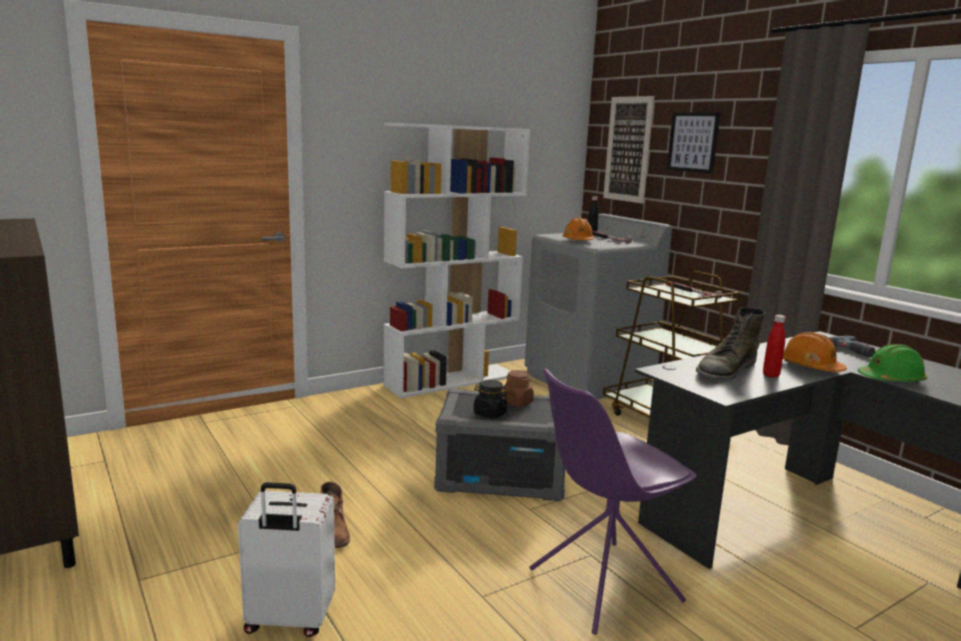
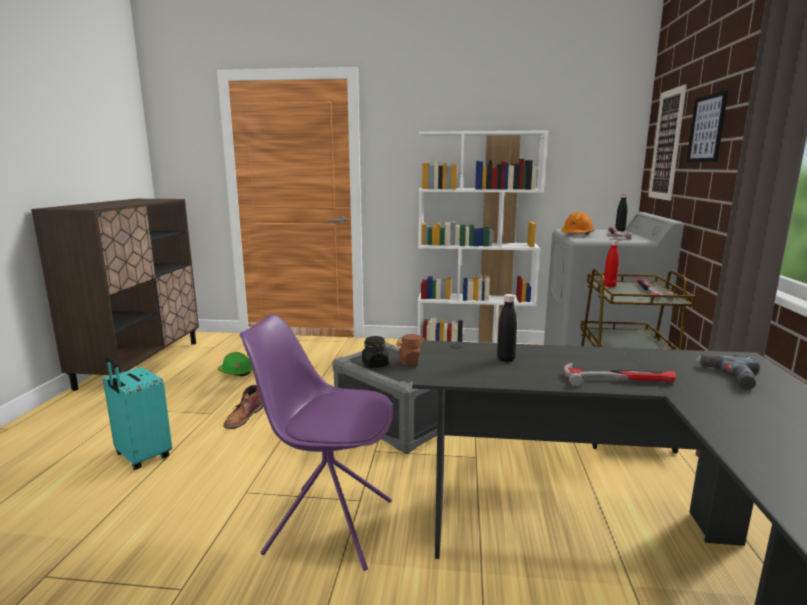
camera: 40 degrees right, 0 degrees up
white suitcase [238,482,335,637] -> turquoise suitcase [103,357,172,470]
green boot [696,307,765,380] -> black bottle [497,294,517,362]
red bottle [763,315,786,378] -> red bottle moved to [604,240,619,287]
orange hard hat [783,332,847,372] -> hammer [564,363,676,387]
green hard hat [858,344,928,383] -> green hard hat moved to [218,352,253,377]

